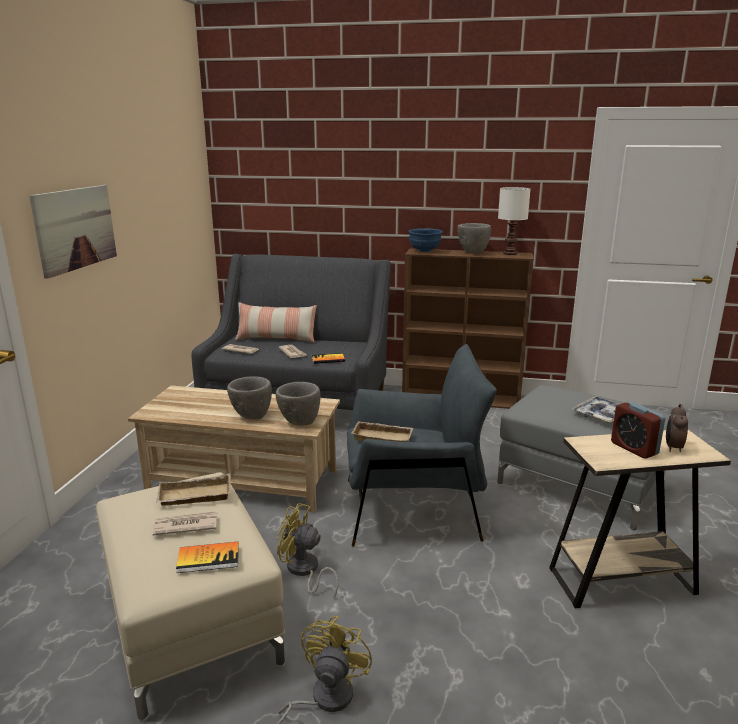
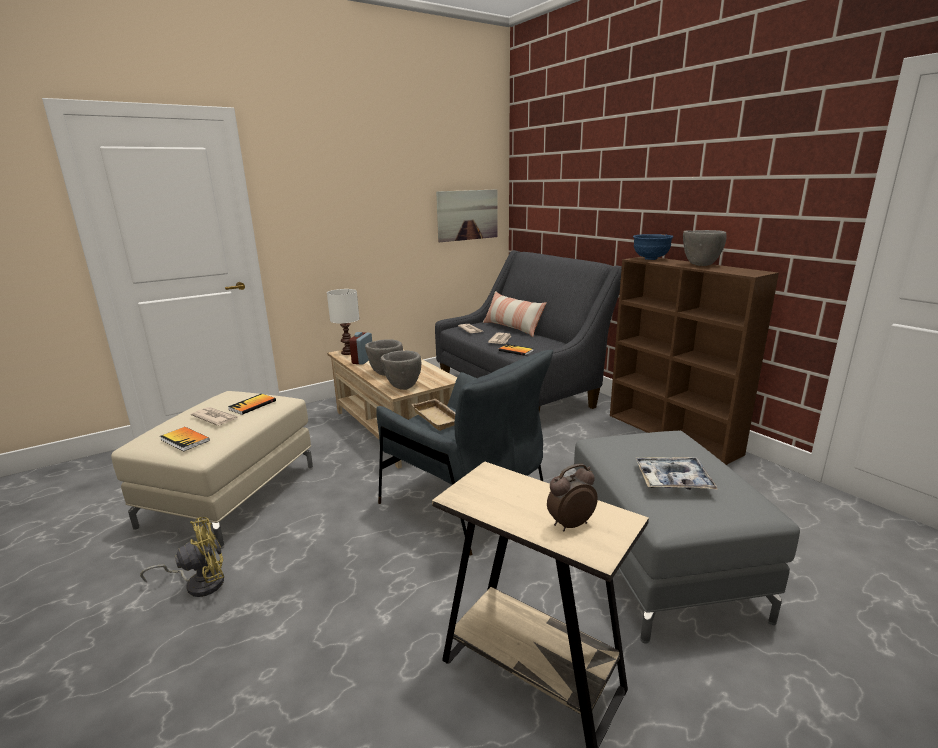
camera: 45 degrees right, 0 degrees up
picture [29,185,117,279] -> picture moved to [436,189,497,242]
beige tray [156,473,231,506] -> book [228,394,276,415]
yellow fan [276,503,339,598] -> none
white table lamp [498,187,530,255] -> white table lamp moved to [327,289,359,355]
alarm clock [611,401,665,459] -> alarm clock moved to [349,332,372,365]

